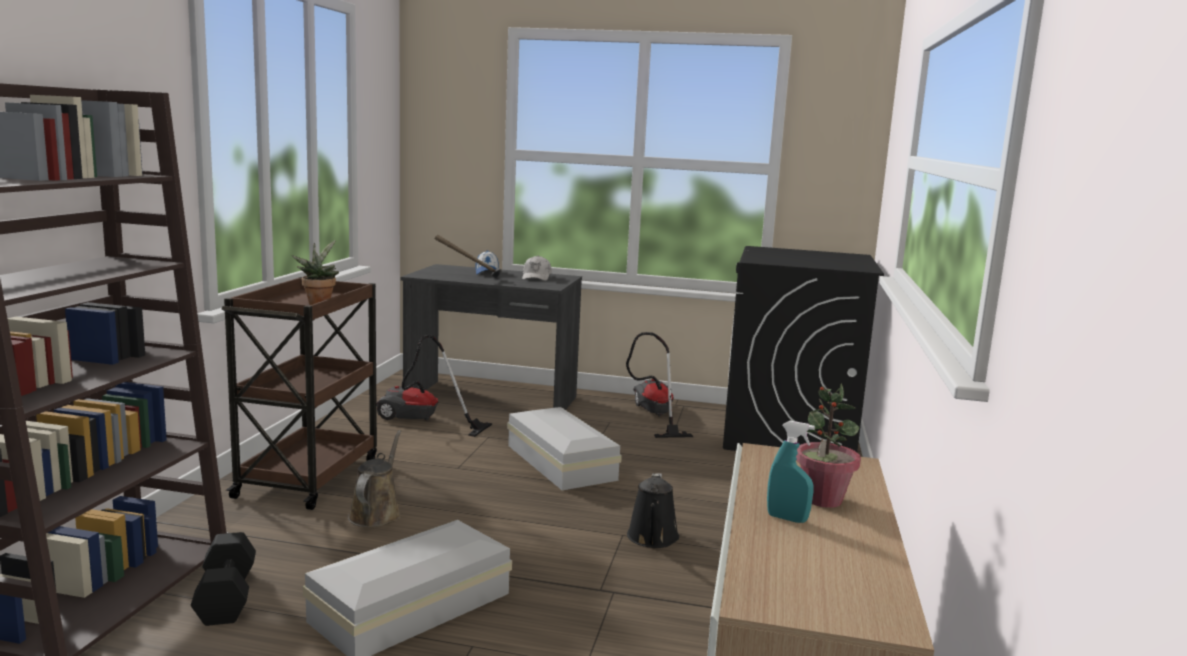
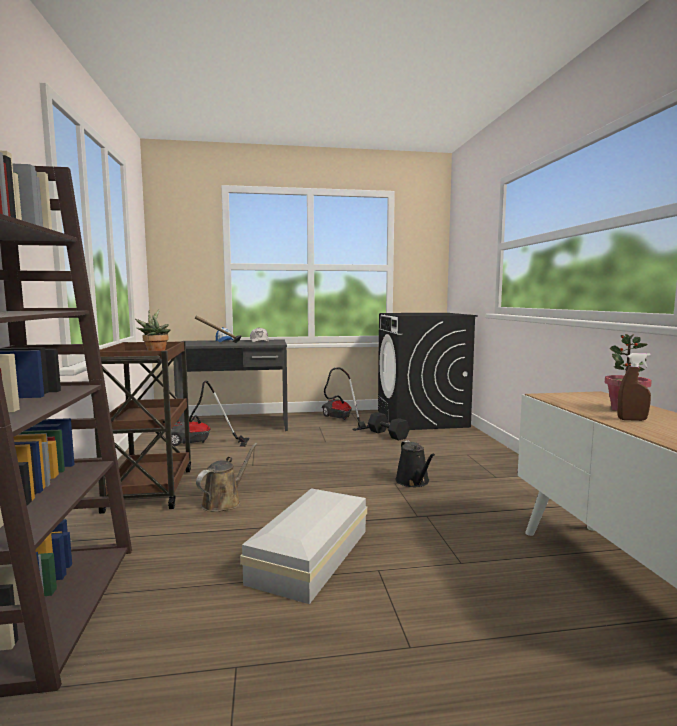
camera: 20 degrees left, 5 degrees down
black dumbbell [191,532,256,626] -> black dumbbell moved to [368,412,410,441]
brown watering can [348,430,401,528] -> brown watering can turned 45 degrees clockwise [196,443,257,512]
white storage box [507,407,622,490] -> none
turquoise spray bottle [767,421,815,523] -> brown spray bottle [617,353,651,421]

